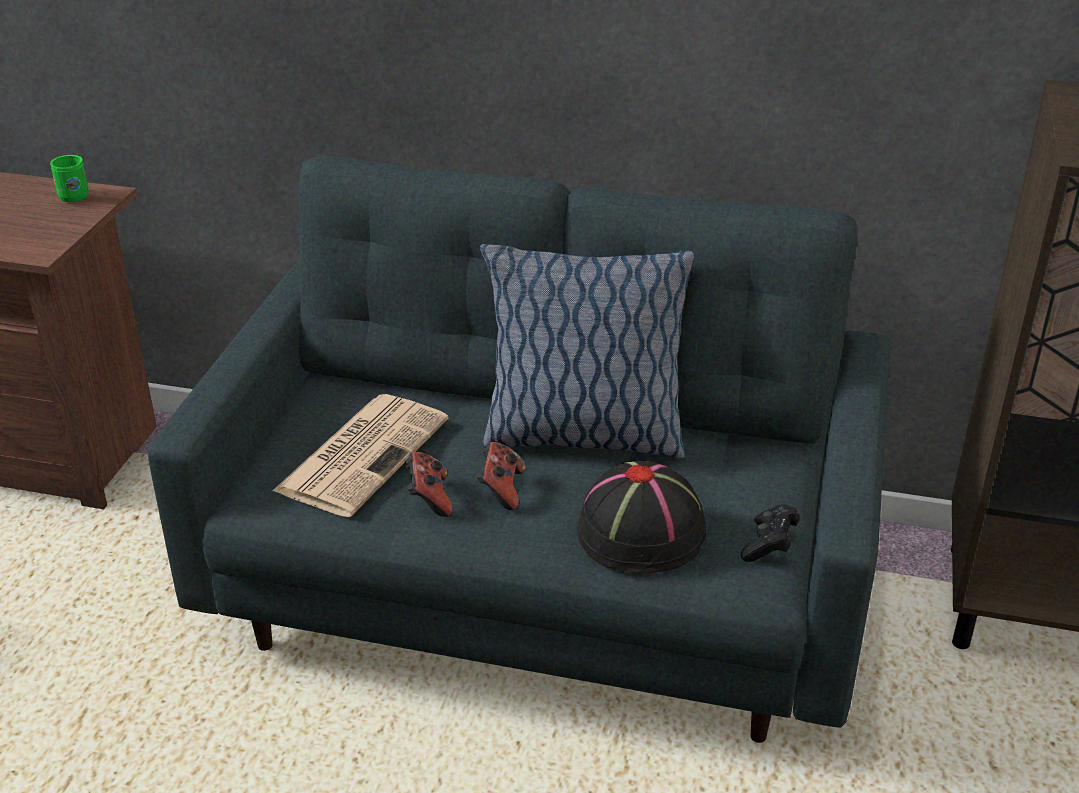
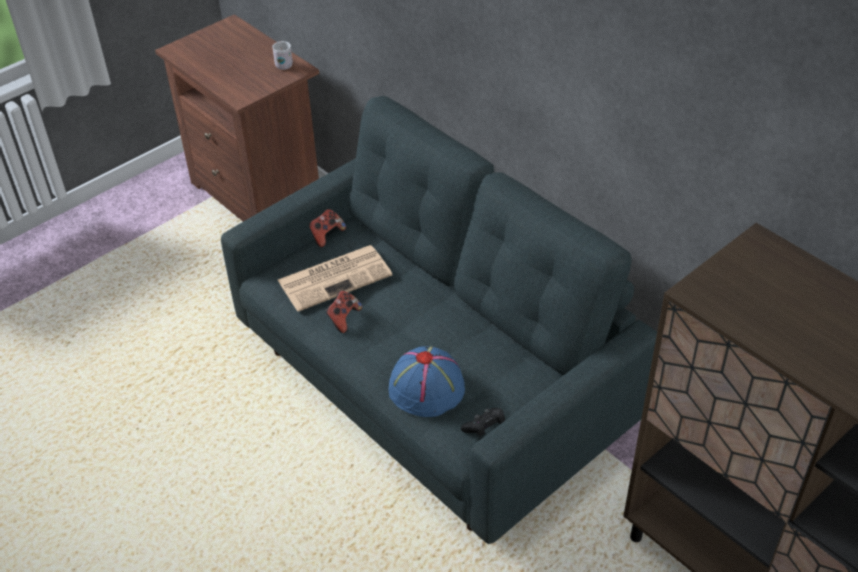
camera: 35 degrees right, 10 degrees up
green mug [50,155,89,202] -> white mug [272,41,293,70]
game controller [476,442,526,510] -> game controller moved to [309,209,346,247]
pillow [480,244,694,458] -> none
black hat [577,461,706,573] -> blue hat [389,346,465,417]

